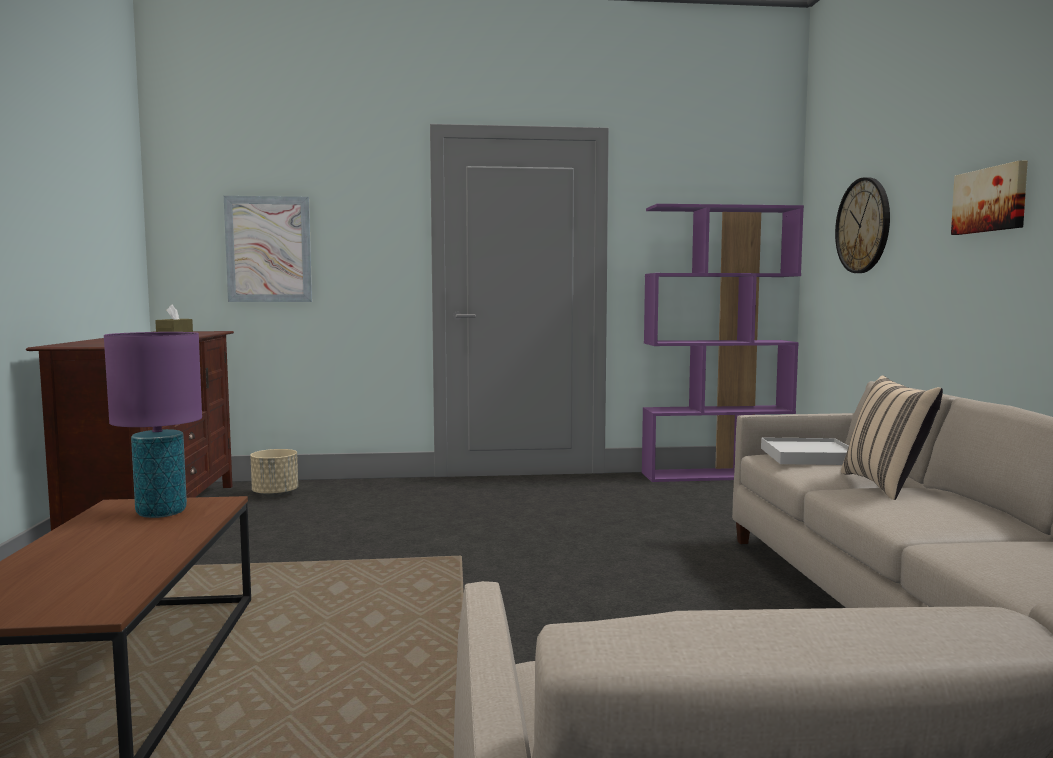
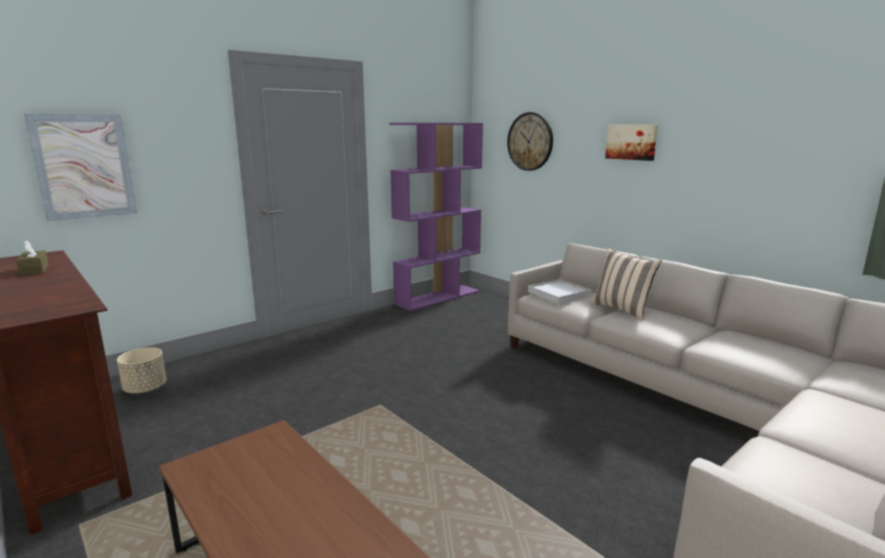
camera: 35 degrees left, 10 degrees up
purple table lamp [104,332,202,518] -> none

